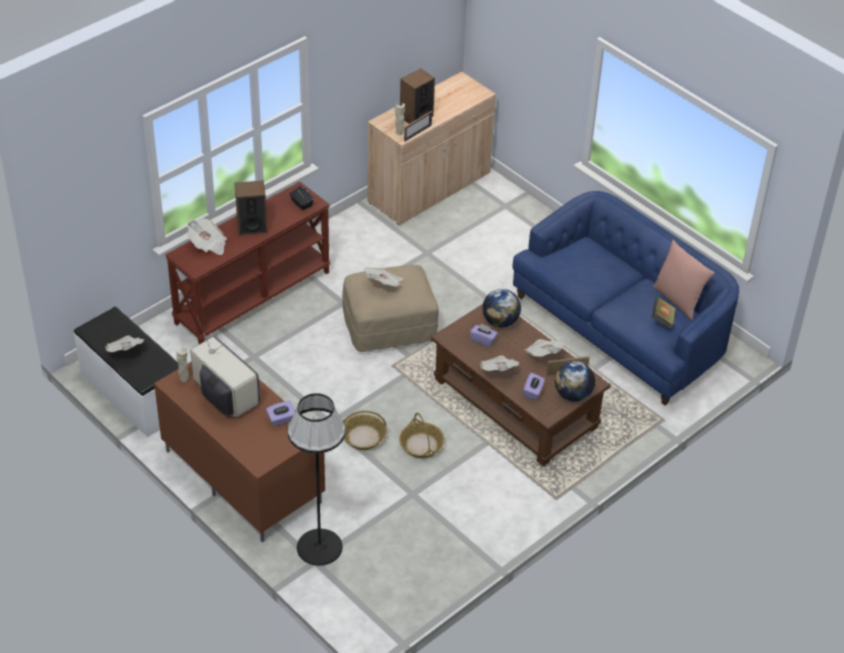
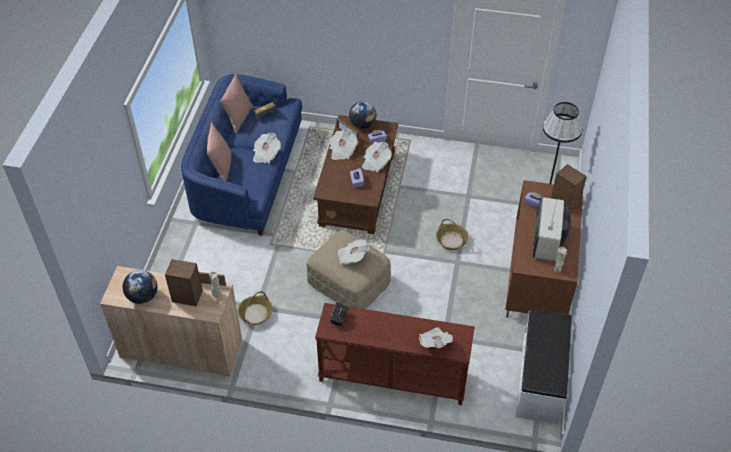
camera: 125 degrees left, 5 degrees up
newspaper [105,335,144,352] -> newspaper moved to [253,133,281,163]
speaker [235,180,268,236] -> speaker moved to [551,164,587,212]
basket [399,413,445,458] -> basket moved to [238,291,273,325]
globe [482,289,521,328] -> globe moved to [123,270,157,304]
none -> pink pillow [207,122,232,181]

